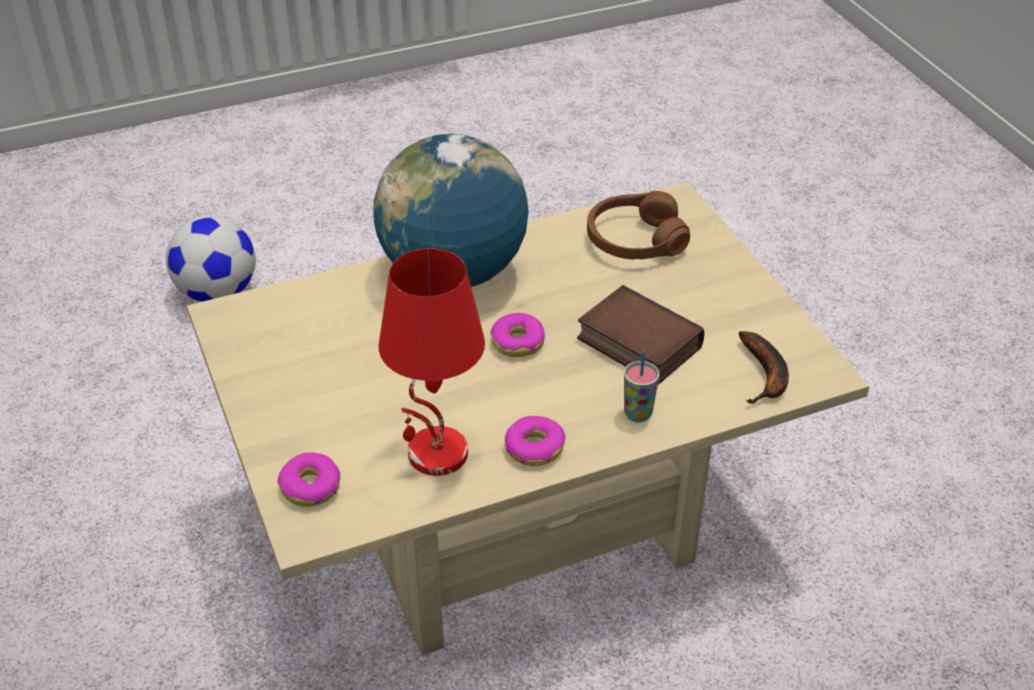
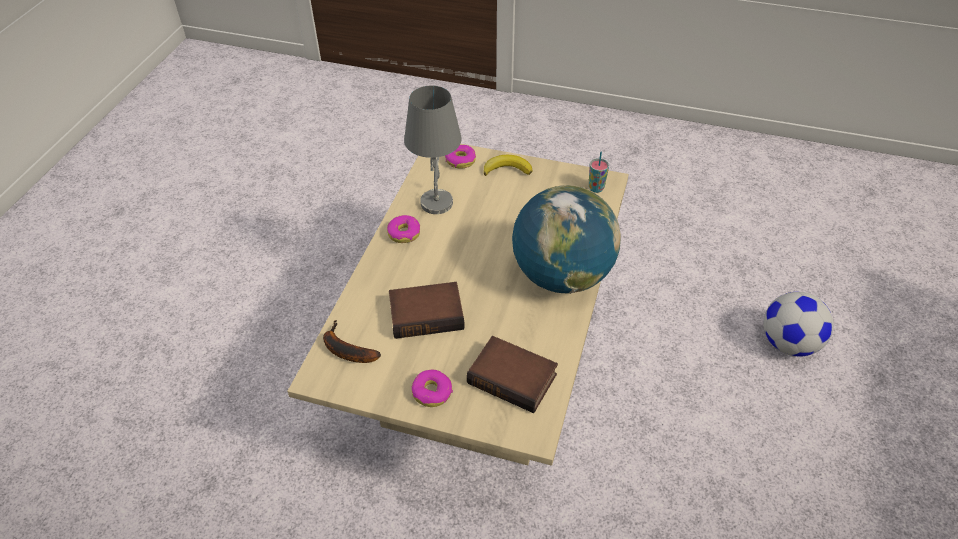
camera: 130 degrees right, 5 degrees up
red table lamp [379,248,485,476] -> grey table lamp [404,85,462,214]
donut [490,313,545,357] -> donut moved to [412,370,453,407]
brown headphones [587,191,690,260] -> book [466,336,558,413]
cup [624,351,659,422] -> cup moved to [589,151,609,193]
none -> banana [484,155,532,176]

